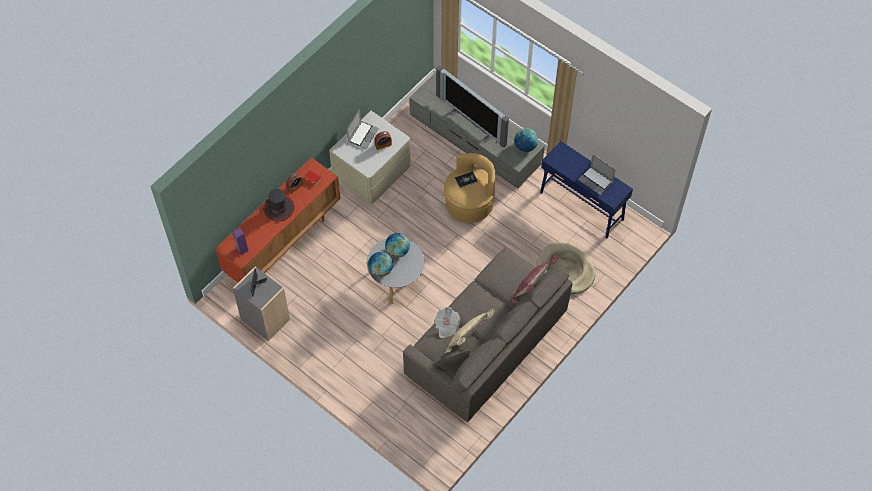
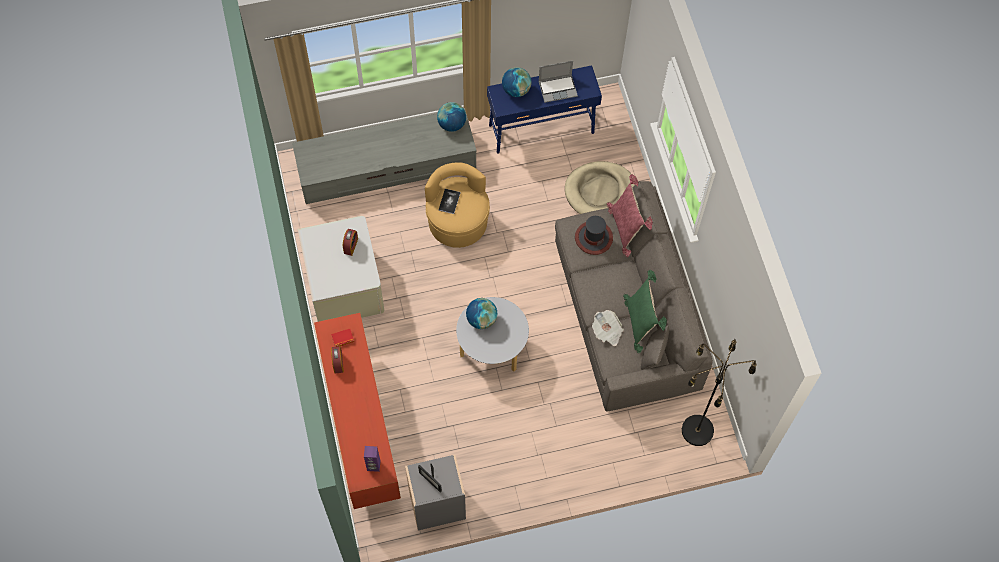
camera: 55 degrees left, 5 degrees up
hat [263,189,295,221] -> hat moved to [575,216,613,255]
laptop [347,109,379,149] -> none
globe [368,252,393,277] -> globe moved to [502,67,531,97]
television [436,66,509,148] -> none
beige pillow [445,308,494,353] -> green pillow [623,270,667,354]
none -> floor lamp [682,339,757,446]

